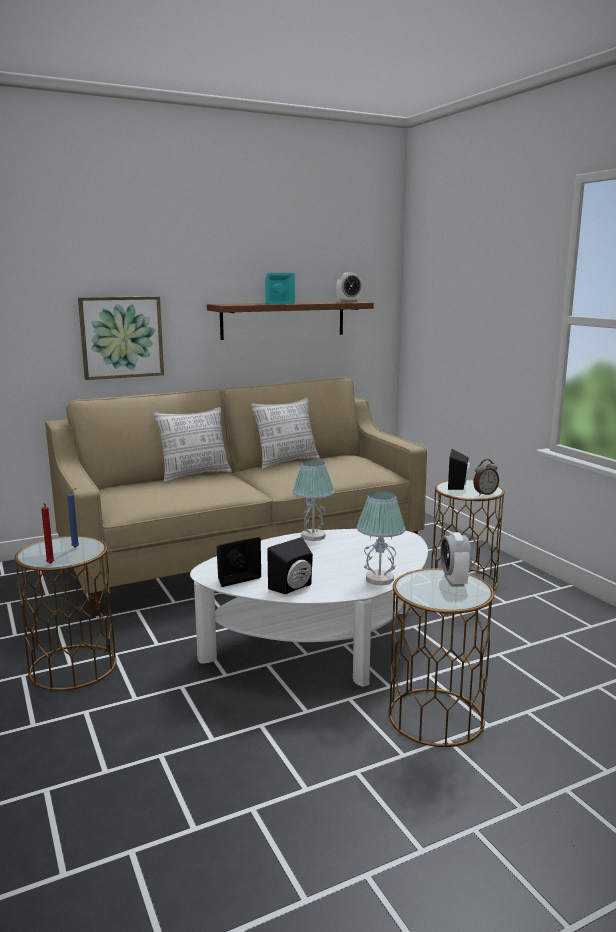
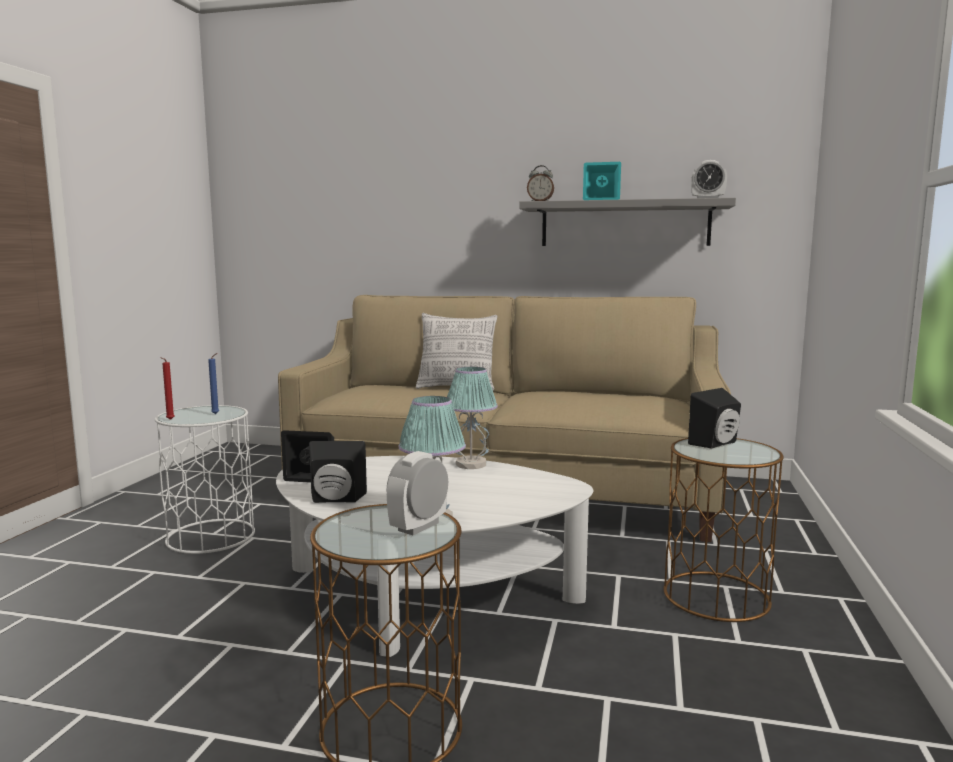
camera: 40 degrees right, 5 degrees down
brown side table [15,536,116,691] -> white side table [155,405,255,554]
picture [78,296,164,380] -> none
brown shelf [207,302,374,340] -> grey shelf [519,198,736,246]
pillow [251,398,320,469] -> none
alarm clock [473,459,499,496] -> alarm clock moved to [527,165,554,201]

